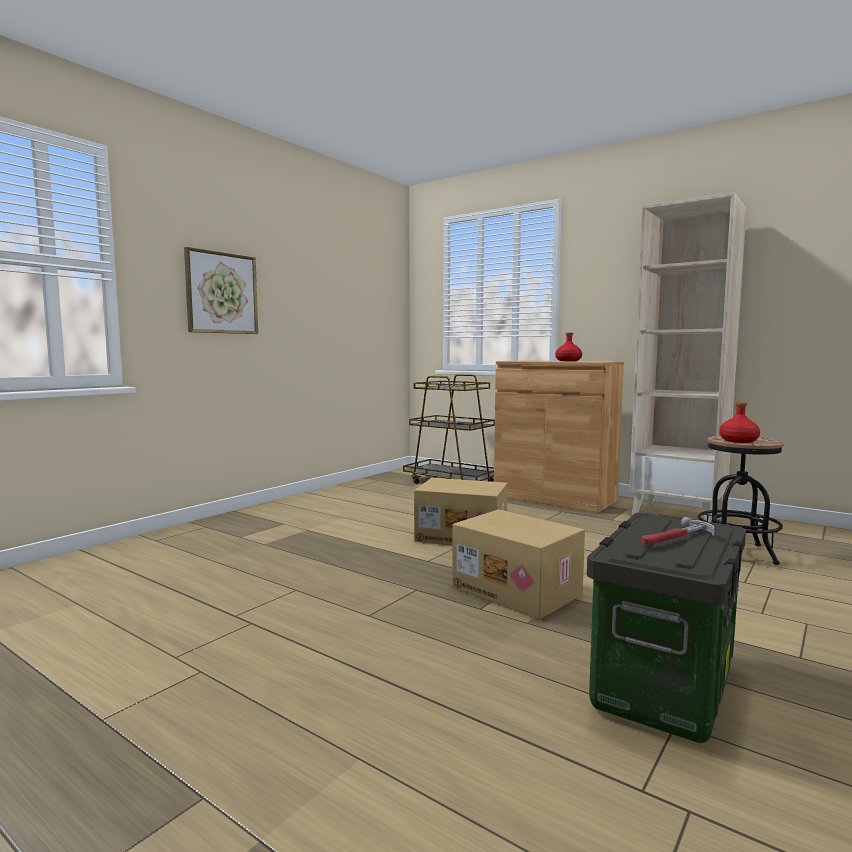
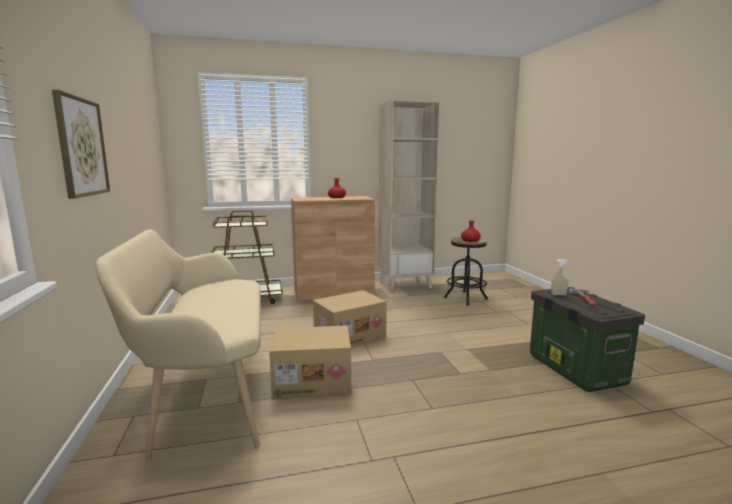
camera: 50 degrees left, 5 degrees up
cardboard box [452,509,585,620] -> cardboard box moved to [269,326,351,398]
none -> beige bench [95,230,261,459]
none -> beige spray bottle [551,259,569,295]

